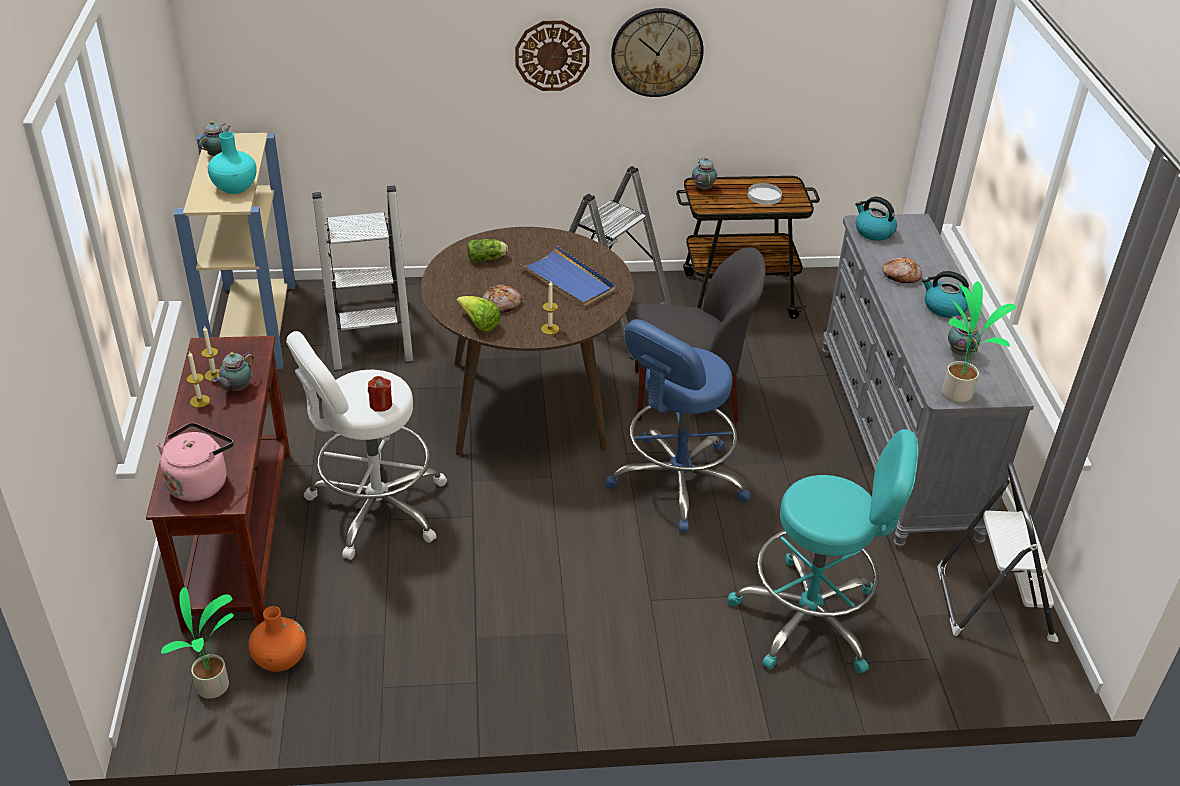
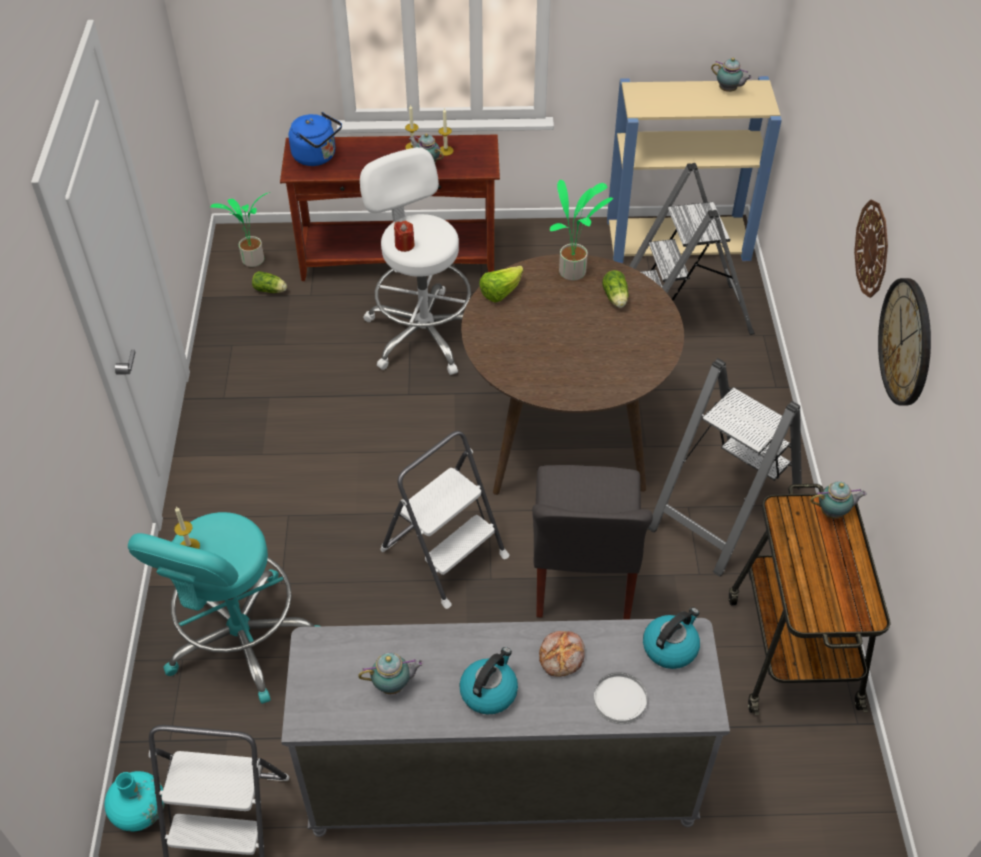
camera: 95 degrees right, 10 degrees up
pink kettle [157,423,233,501] -> blue kettle [289,112,342,166]
turquoise vase [208,132,257,194] -> turquoise vase moved to [104,771,165,831]
orange vase [248,606,306,672] -> lettuce [252,271,287,293]
bread [482,285,522,313] -> none
blue tray [519,245,616,307] -> none
candle [541,281,559,335] -> candle moved to [174,507,200,549]
blue stool [605,319,751,533] -> white step ladder [380,431,509,609]
white plate [748,183,782,205] -> white plate moved to [593,672,647,725]
potted plant [942,281,1017,403] -> potted plant moved to [550,180,613,281]

